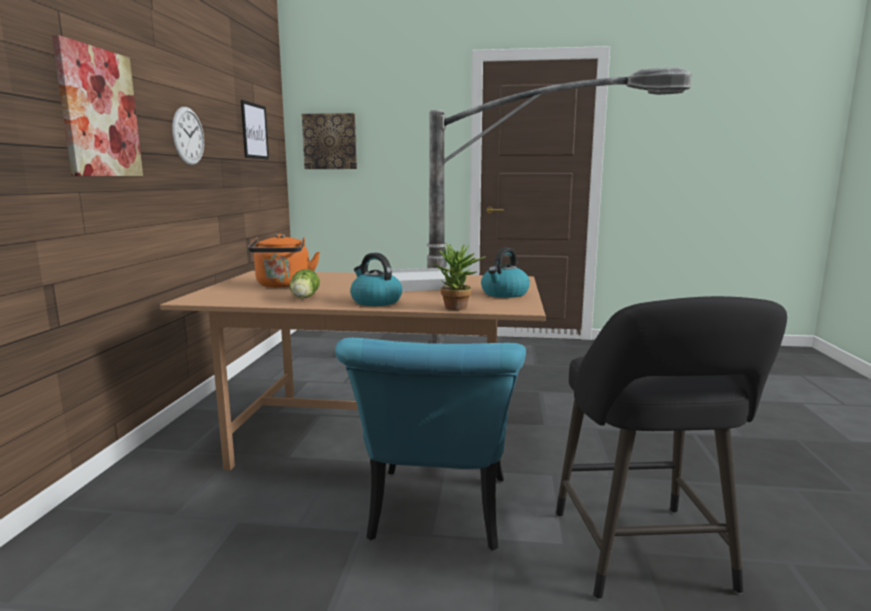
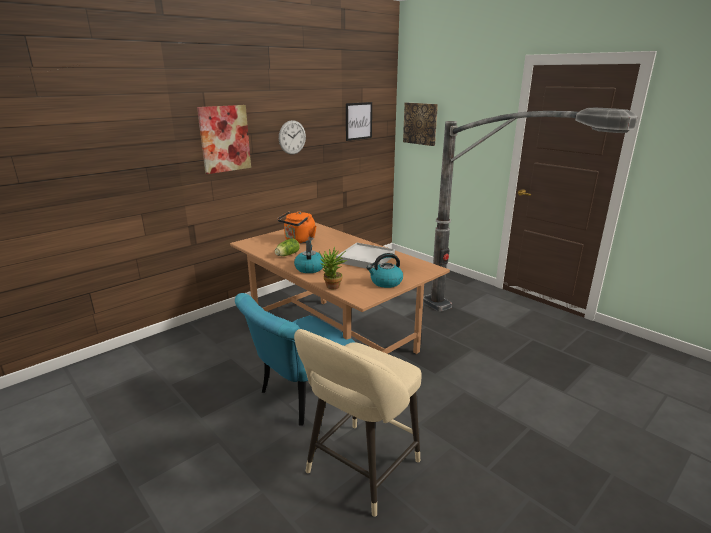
camera: 40 degrees right, 10 degrees up
black stool [556,296,787,600] -> beige stool [294,329,422,517]

